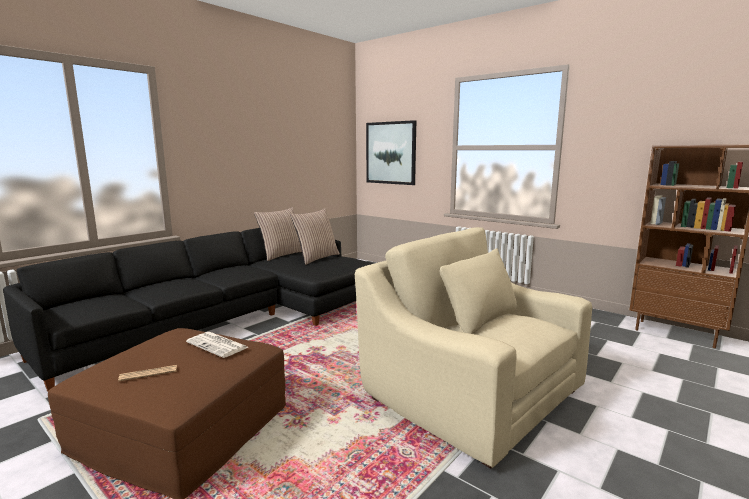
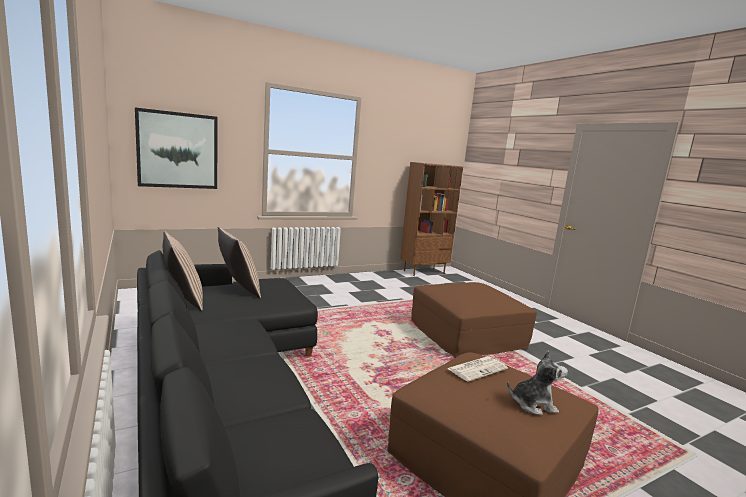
camera: 70 degrees left, 0 degrees up
newspaper [118,365,177,381] -> plush toy [507,351,568,415]
beige armchair [355,227,592,469] -> brown ottoman [411,282,537,358]

